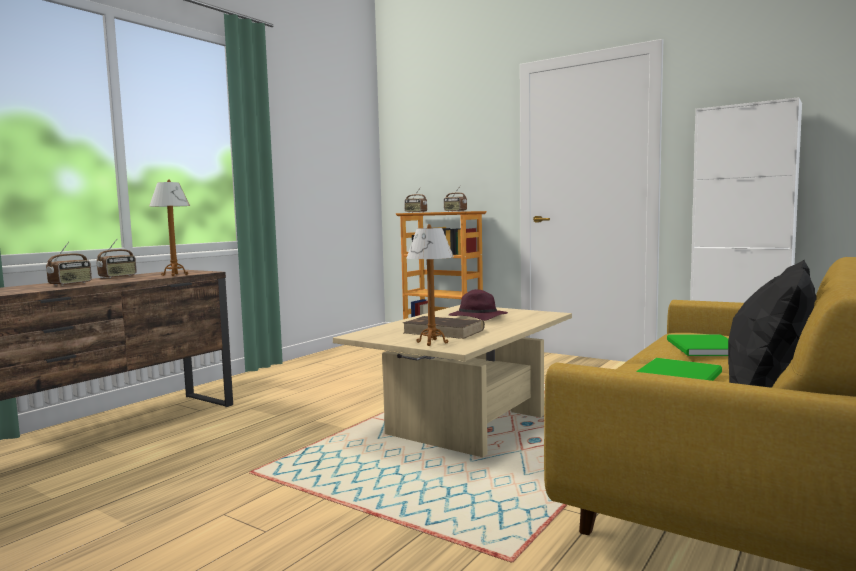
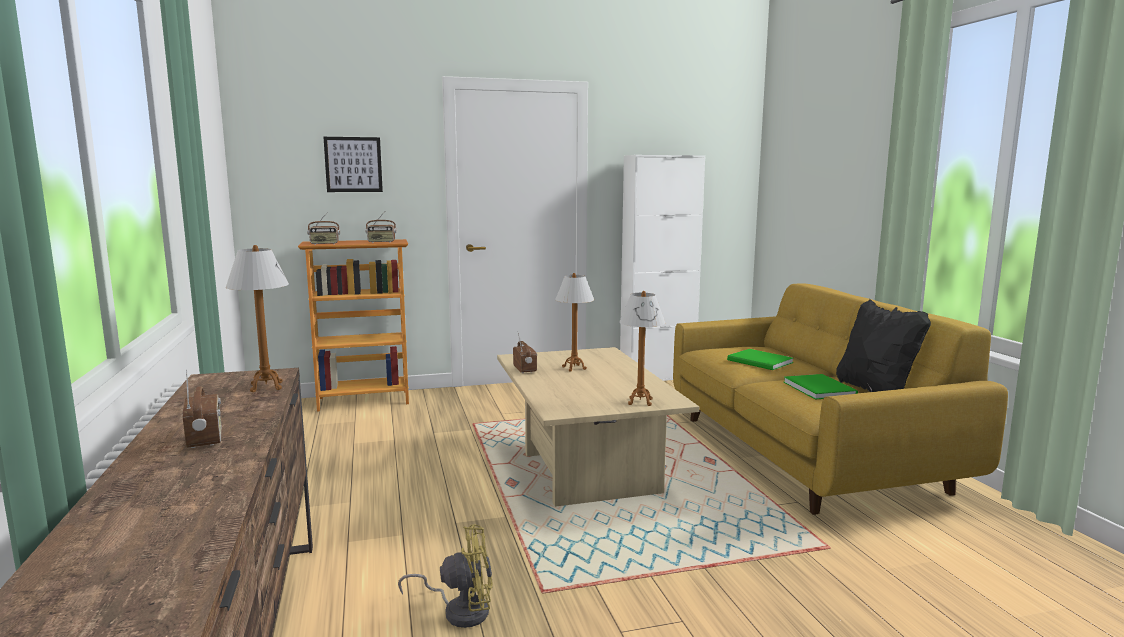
camera: 50 degrees left, 5 degrees up
radio [96,239,136,278] -> radio moved to [513,333,537,373]
brown book [403,316,485,339] -> none
purple hat [449,289,508,321] -> table lamp [555,273,594,372]
none -> picture [323,137,383,192]
none -> yellow fan [398,525,493,628]

